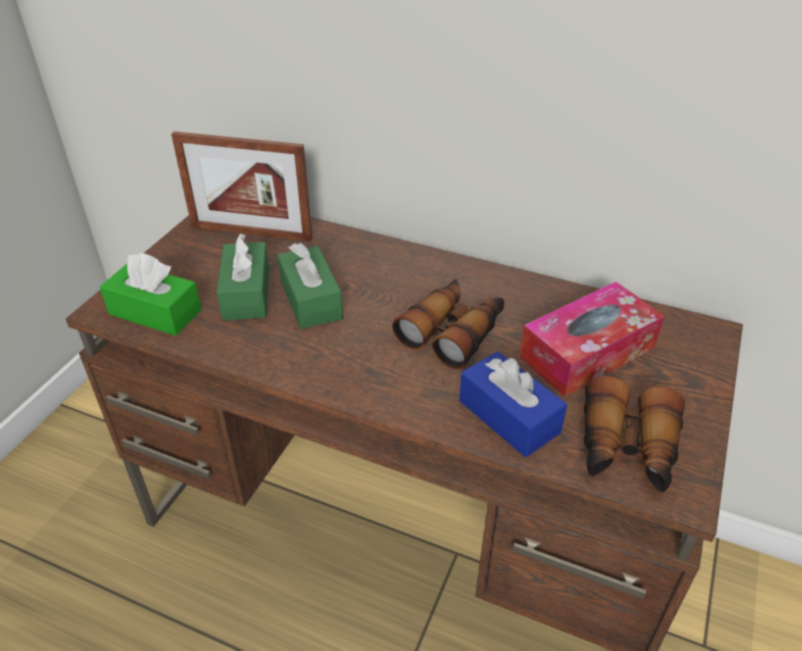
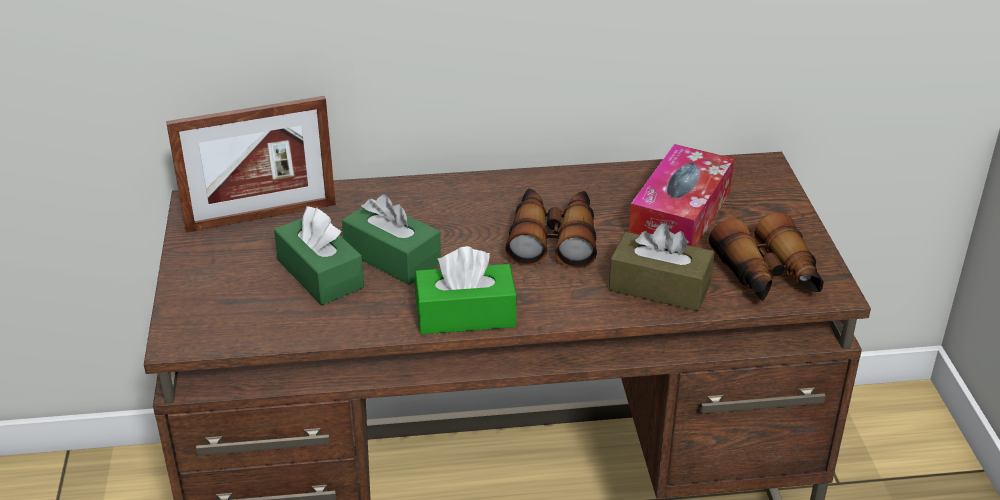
camera: 30 degrees left, 5 degrees down
green tissue box [100,253,202,336] -> green tissue box moved to [415,246,517,334]
blue tissue box [459,351,567,457] -> brown tissue box [609,224,714,311]

